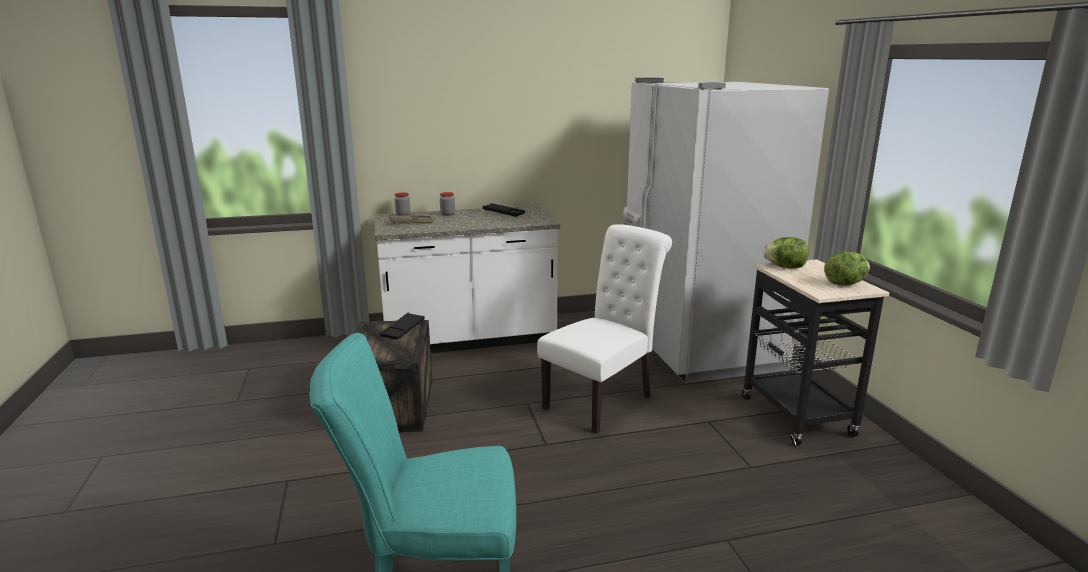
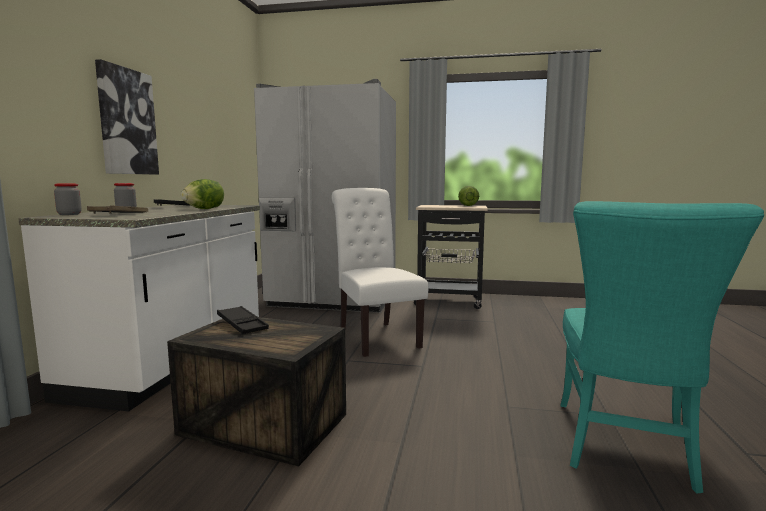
camera: 65 degrees left, 10 degrees down
lettuce [763,237,809,268] -> lettuce moved to [181,179,224,209]
none -> picture [95,59,159,174]

